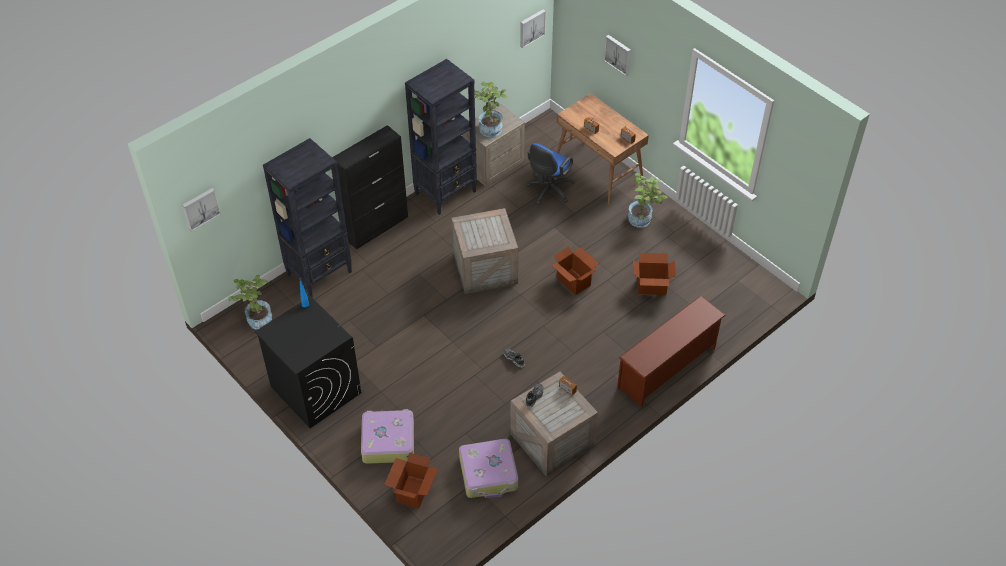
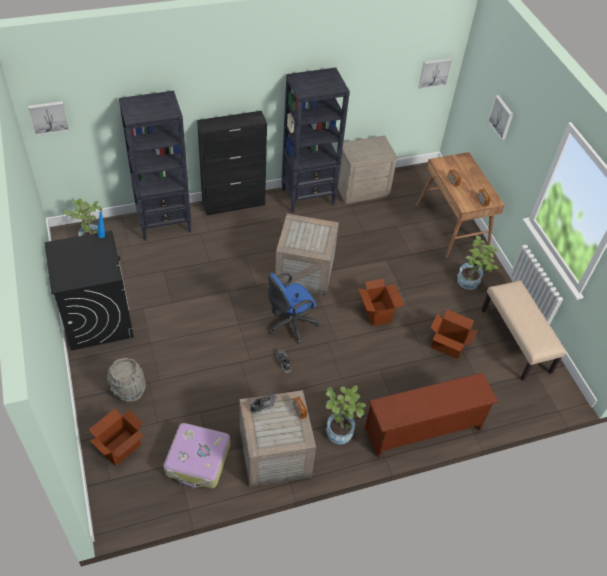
camera: 20 degrees right, 0 degrees up
suitcase [361,409,414,464] -> grey bucket [107,358,146,402]
potted plant [474,82,507,137] -> potted plant moved to [326,385,366,444]
blue office chair [527,143,575,205] -> blue office chair moved to [268,273,320,343]
none -> beige bench [481,280,566,381]

